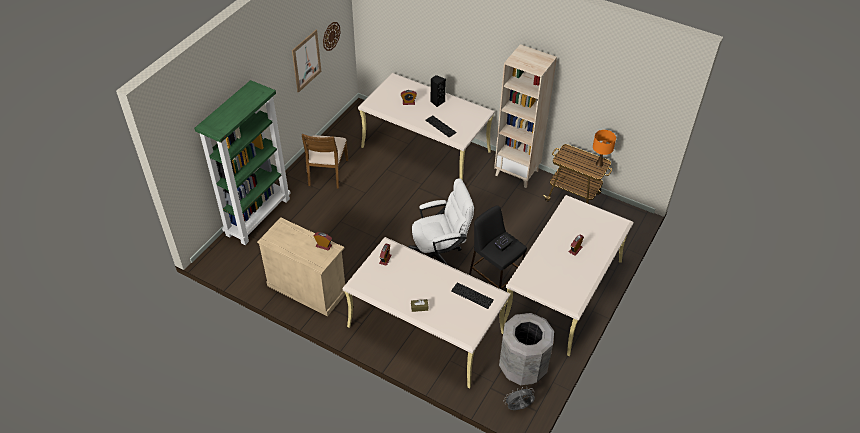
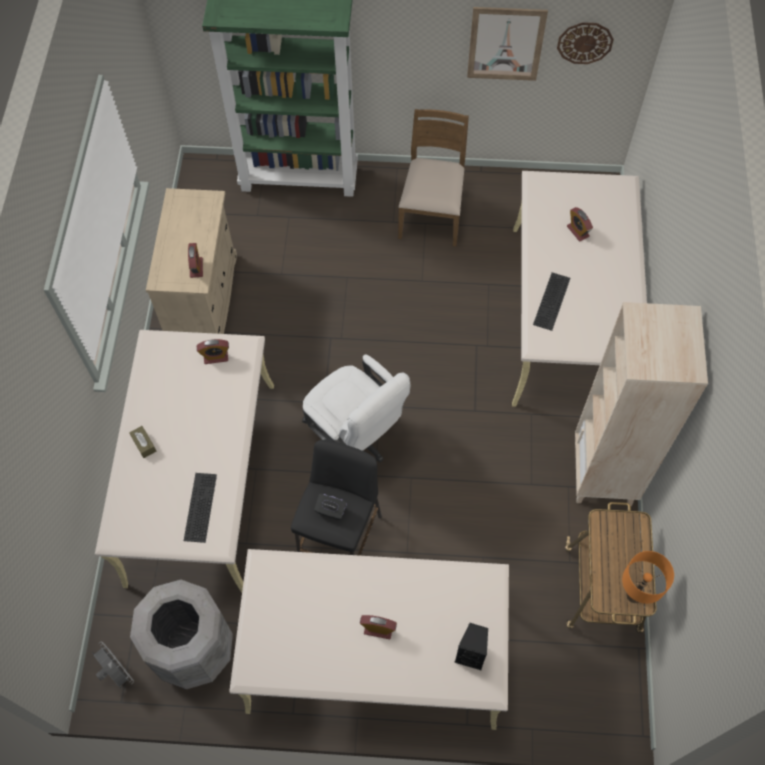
camera: 65 degrees right, 15 degrees up
brown chair [302,134,349,189] -> brown chair turned 120 degrees clockwise [398,109,469,247]
black speaker [430,75,446,107] -> black speaker moved to [454,623,488,671]

